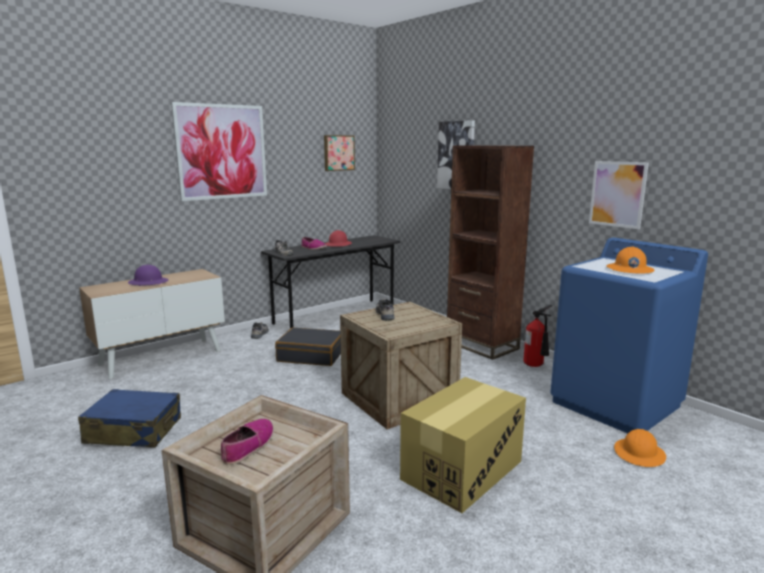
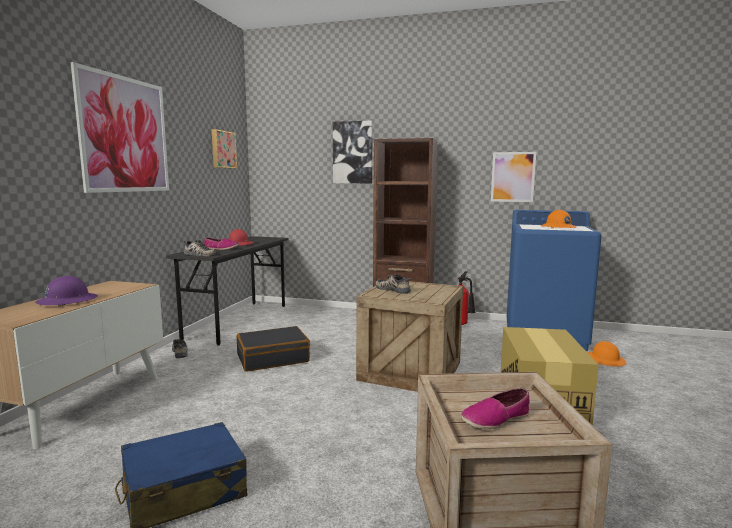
camera: 35 degrees left, 5 degrees down
shoe [221,419,274,465] -> shoe turned 105 degrees counterclockwise [461,388,530,429]

